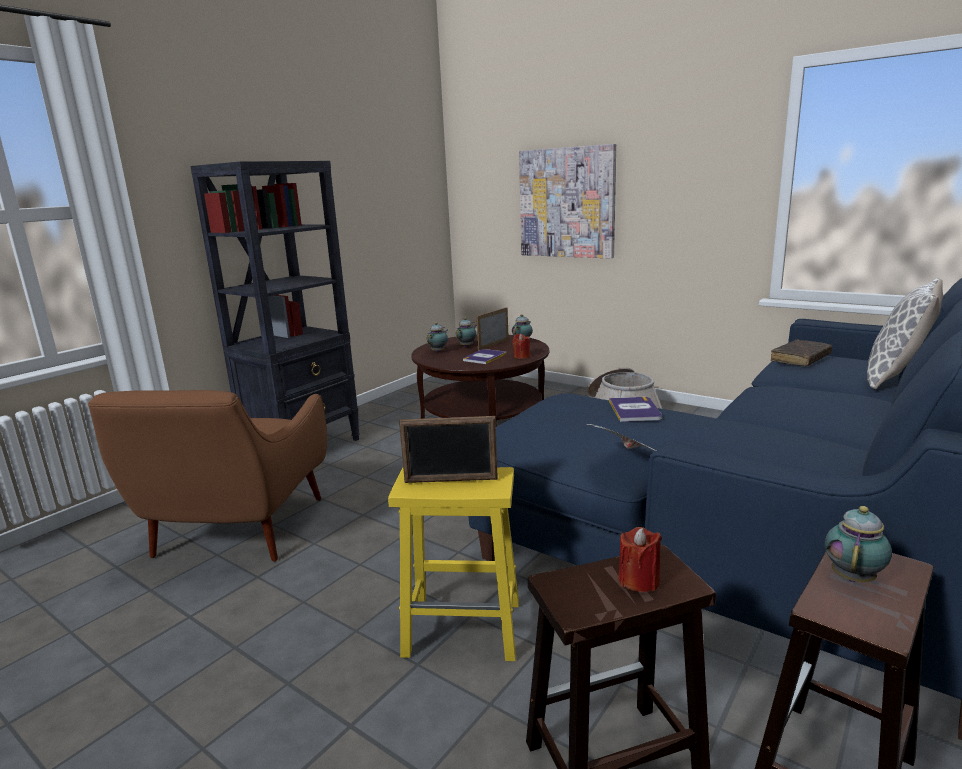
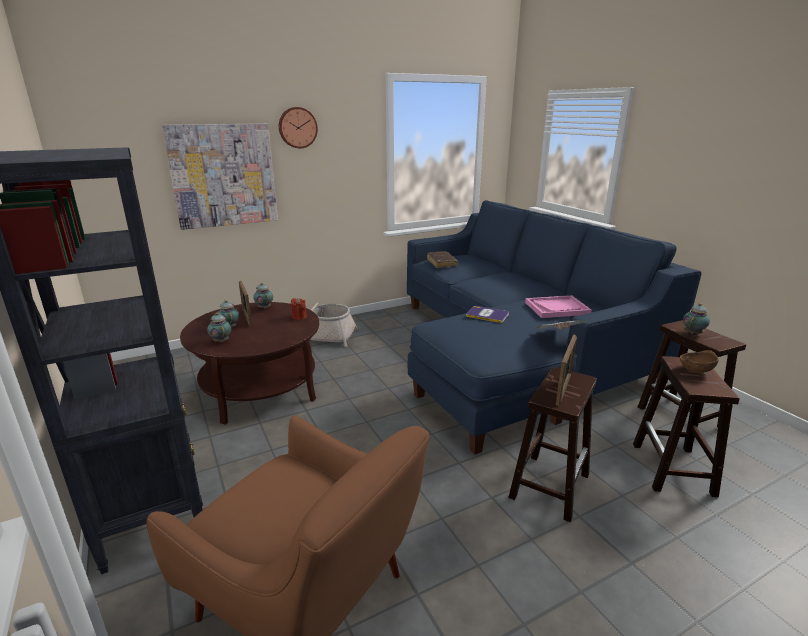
camera: 65 degrees left, 5 degrees up
yellow stool [388,467,519,661] -> brown stool [508,367,597,522]
book [463,349,507,364] -> none
red candle [619,527,662,592] -> brown bowl [680,350,719,373]
teapot [825,506,892,582] -> teapot turned 75 degrees clockwise [683,303,710,334]
pillow [867,278,943,389] -> none
none -> wall clock [279,107,318,148]
none -> pink tray [525,296,592,318]

